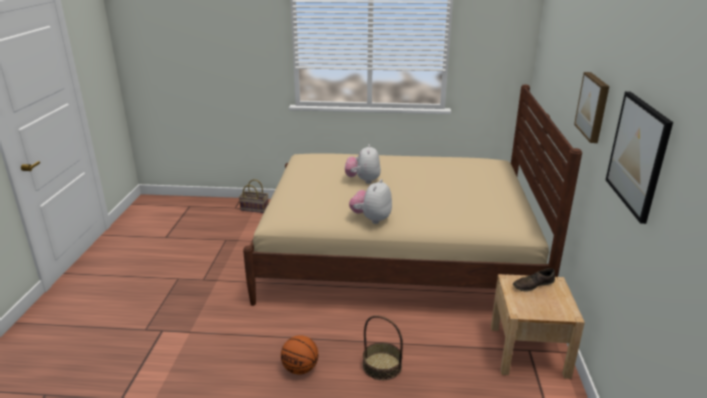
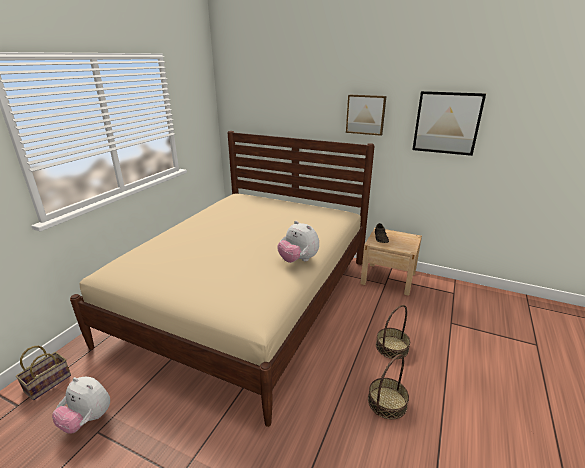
camera: 70 degrees left, 0 degrees up
basketball [281,335,318,375] -> basket [368,354,409,420]
plush toy [345,144,381,184] -> plush toy moved to [52,377,110,434]

